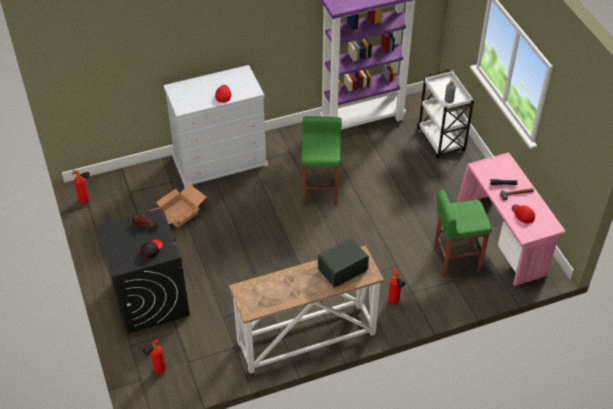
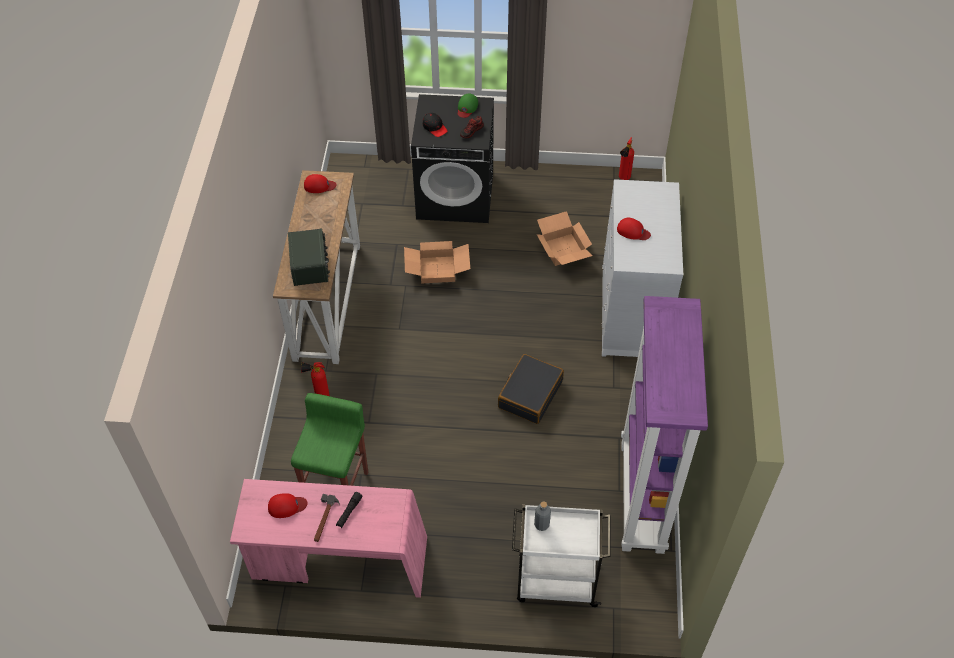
camera: 115 degrees right, 5 degrees up
fire extinguisher [142,338,166,374] -> none
green stool [301,116,342,206] -> black suitcase [498,354,564,424]
none -> red cap [304,174,337,193]
none -> cardboard box [404,241,470,283]
none -> green cap [458,94,478,118]

